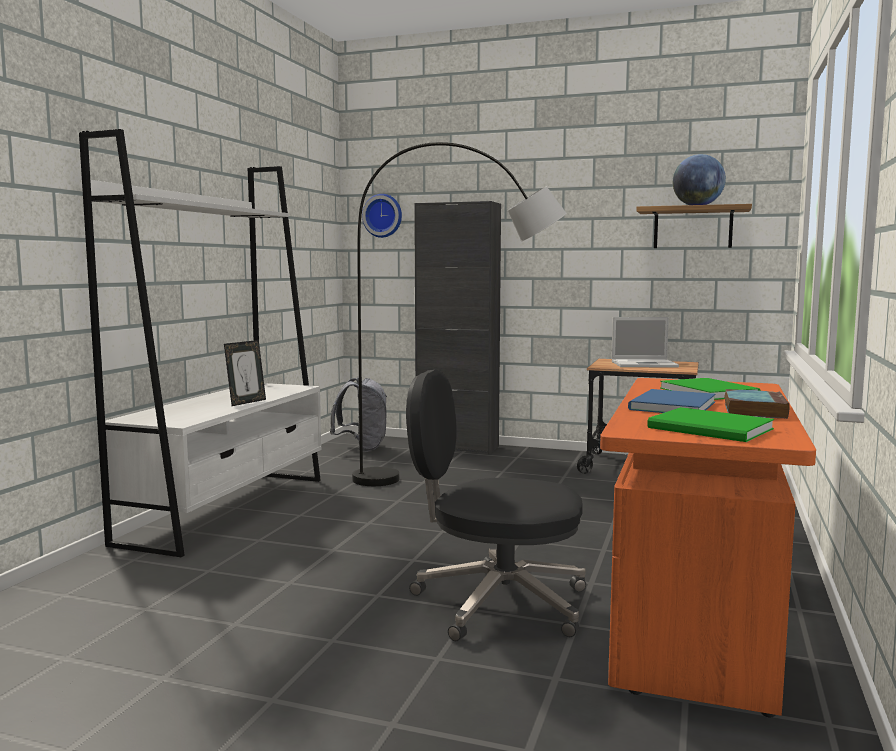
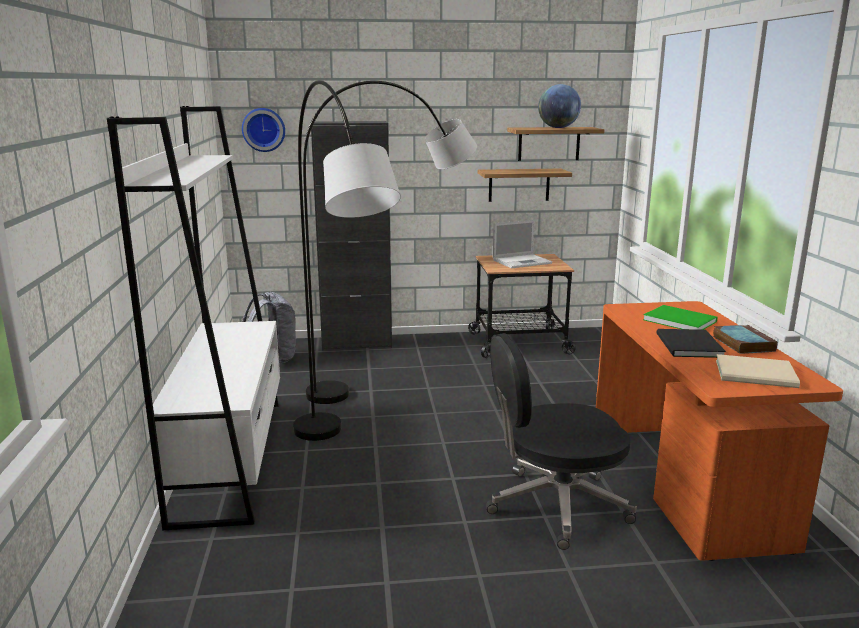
camera: 25 degrees left, 10 degrees up
picture frame [224,340,266,406] -> none
blue book [628,389,716,413] -> black book [657,329,726,358]
green book [647,407,774,442] -> beige book [716,354,800,388]
none -> grey floor lamp [293,80,401,441]
none -> shelf [478,169,572,202]

